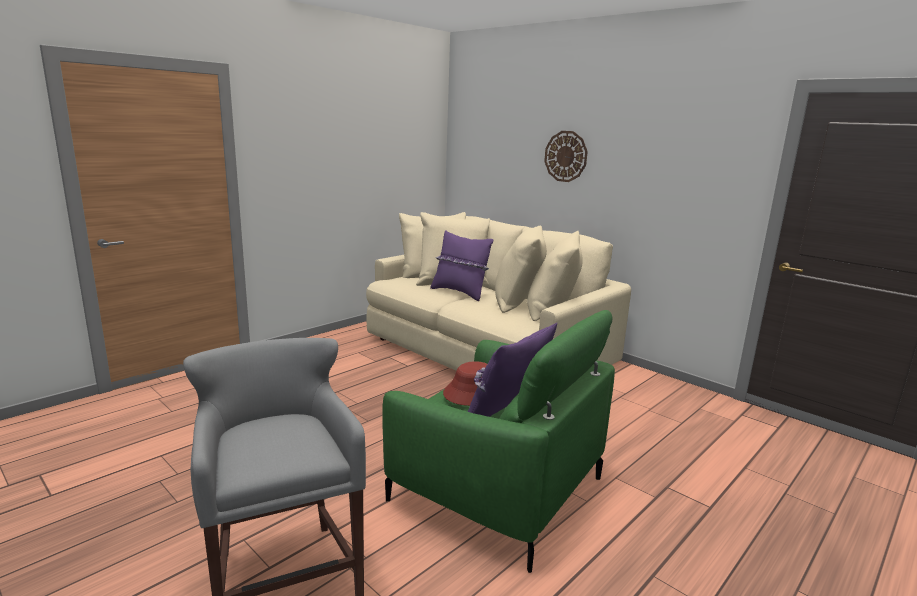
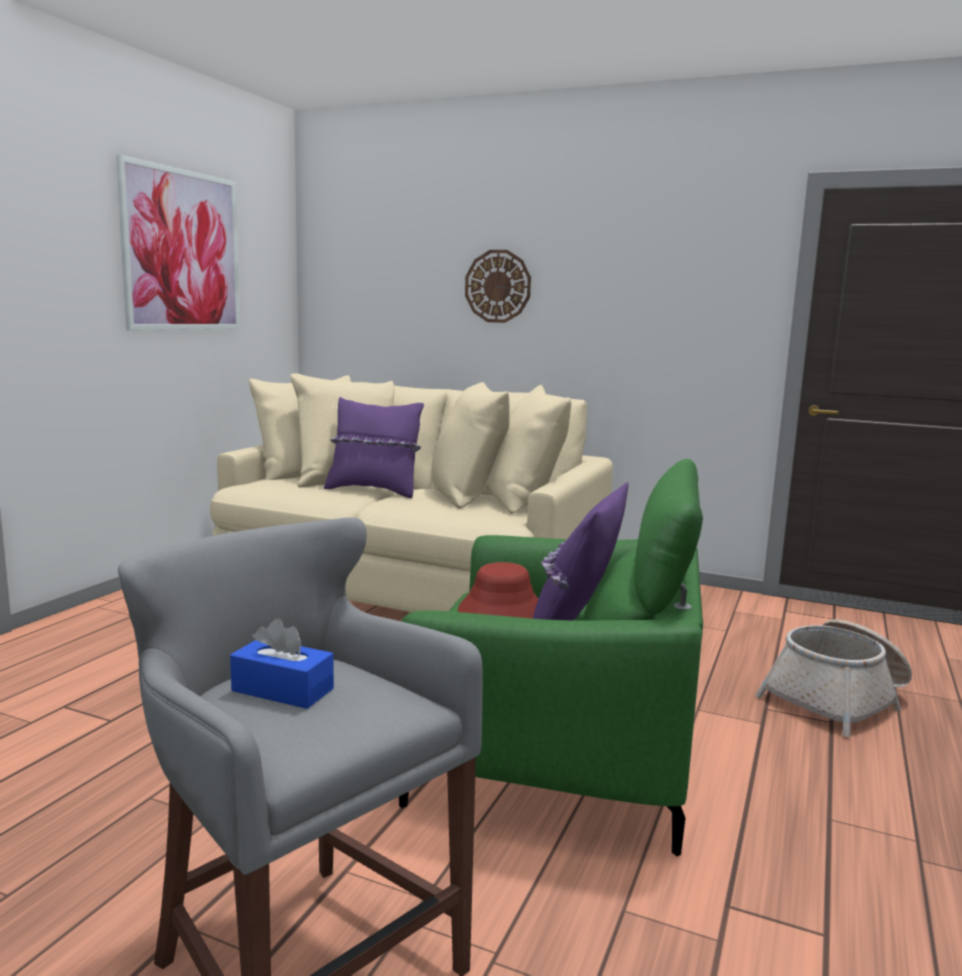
camera: 20 degrees left, 5 degrees down
none -> picture [116,155,240,330]
none -> blue tissue box [230,619,334,709]
none -> basket [755,620,912,737]

